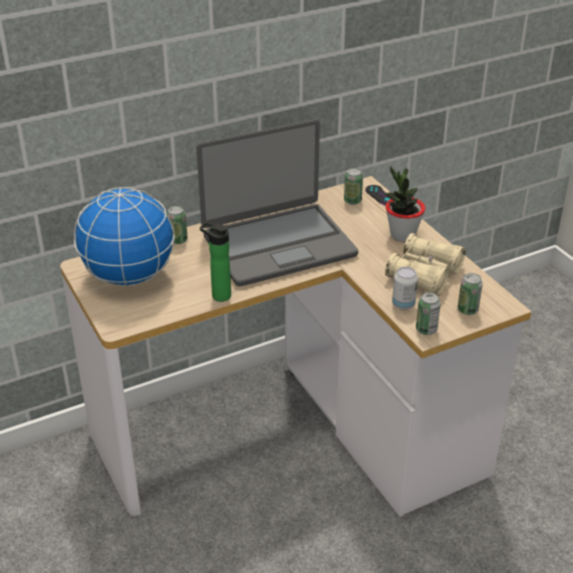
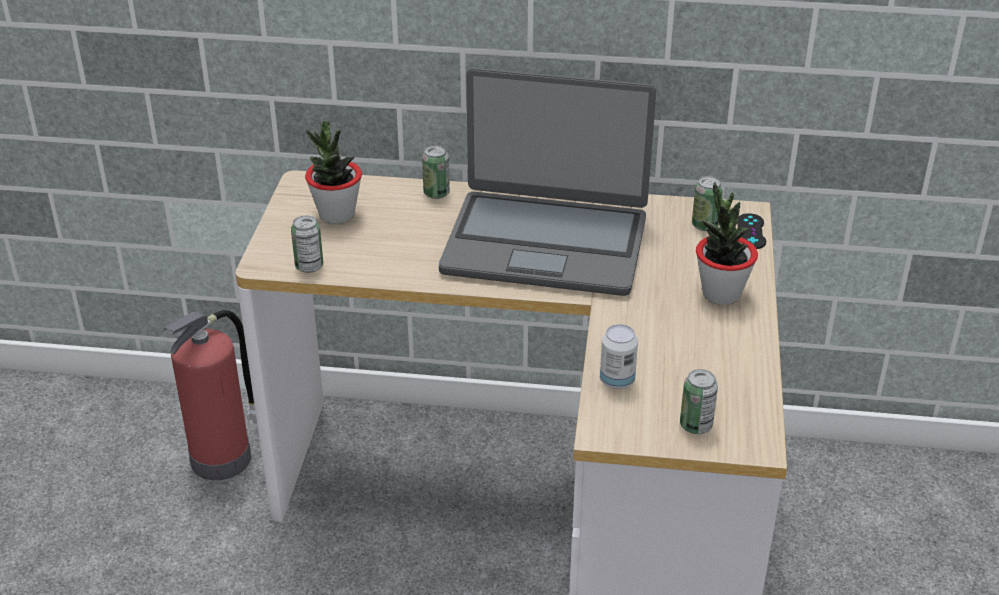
camera: 35 degrees right, 0 degrees up
globe [74,187,175,287] -> potted plant [305,121,362,224]
bottle [200,222,231,302] -> none
beige binoculars [385,233,465,296] -> none
can [416,292,441,335] -> can moved to [291,215,323,273]
none -> fire extinguisher [163,310,257,480]

